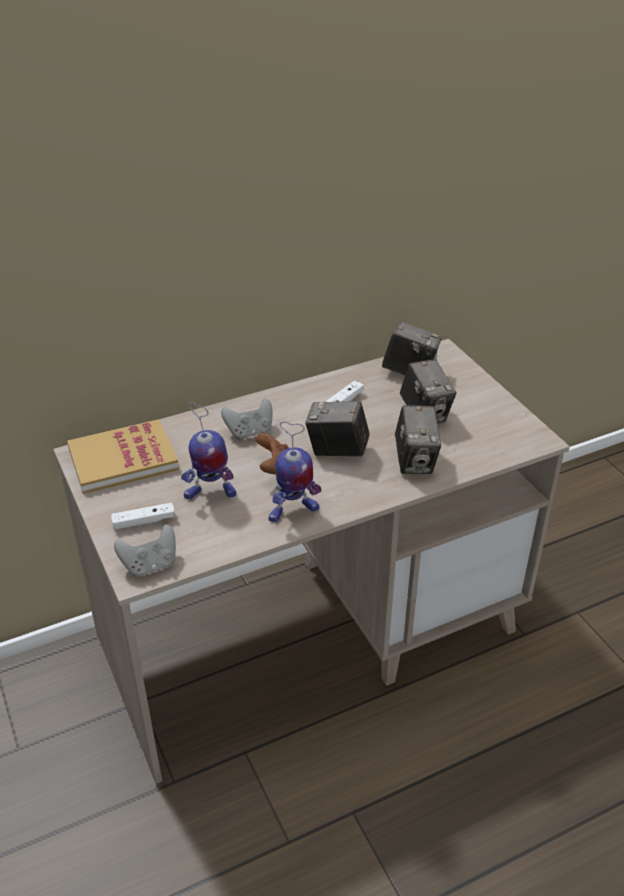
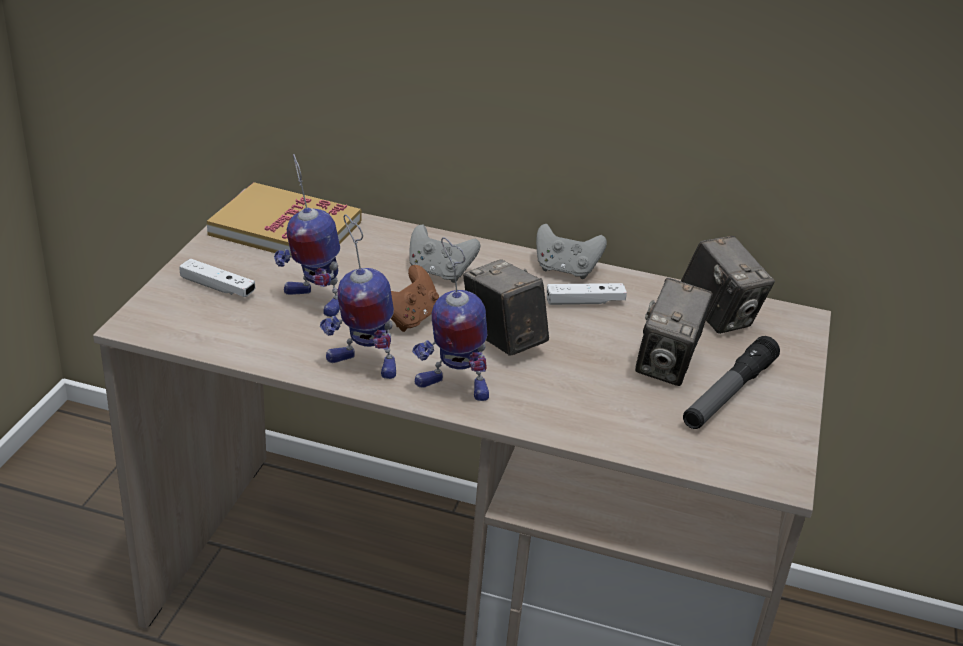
camera: 40 degrees right, 5 degrees down
grey game controller [114,524,176,576] -> grey game controller moved to [536,224,607,279]
camera [395,405,441,474] -> none
none -> toy robot [412,237,489,401]
none -> flashlight [683,336,780,429]

